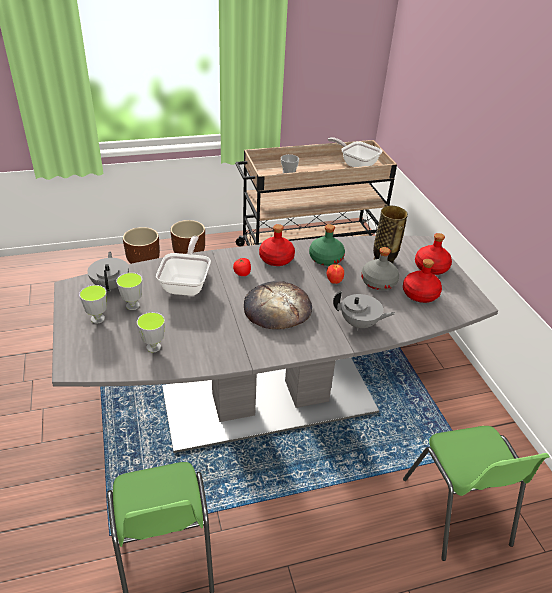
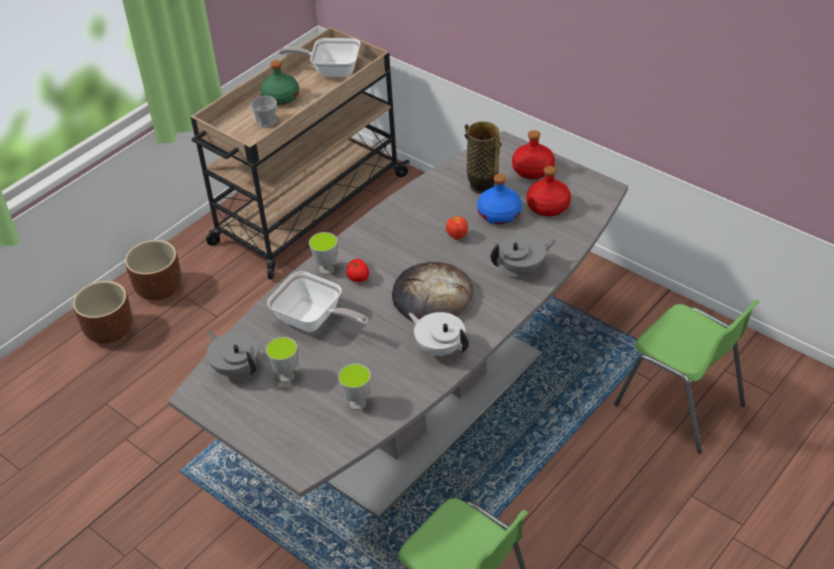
camera: 30 degrees left, 5 degrees up
cup [79,285,107,324] -> cup moved to [309,232,337,275]
frying pan [156,236,211,296] -> frying pan turned 150 degrees clockwise [267,271,369,332]
red bottle [259,224,295,266] -> none
green bottle [309,224,345,266] -> green bottle moved to [260,60,299,105]
grey bottle [361,247,399,290] -> blue bottle [477,174,522,224]
none -> white teapot [408,312,469,356]

